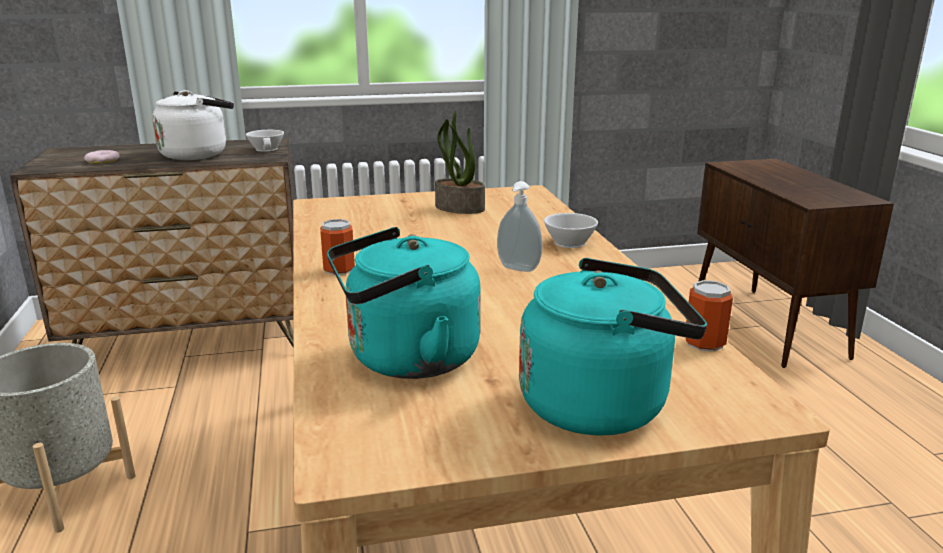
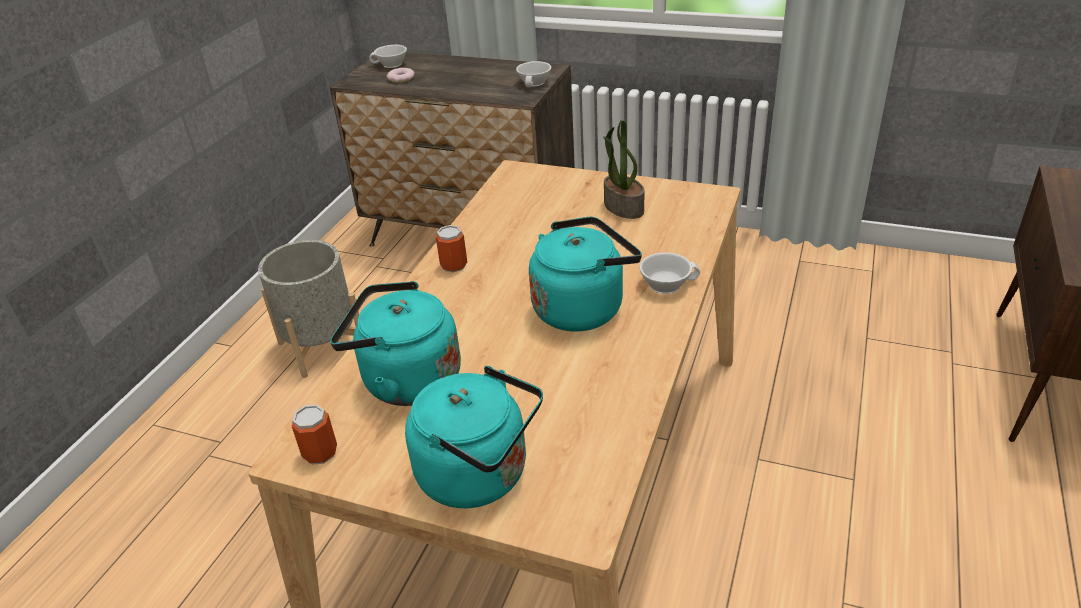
camera: 35 degrees right, 15 degrees up
white kettle [152,90,234,160] -> none
soap dispenser [497,181,543,272] -> turquoise kettle [529,217,642,331]
can [685,280,733,352] -> can moved to [292,405,337,464]
none -> white cup [369,45,407,68]

